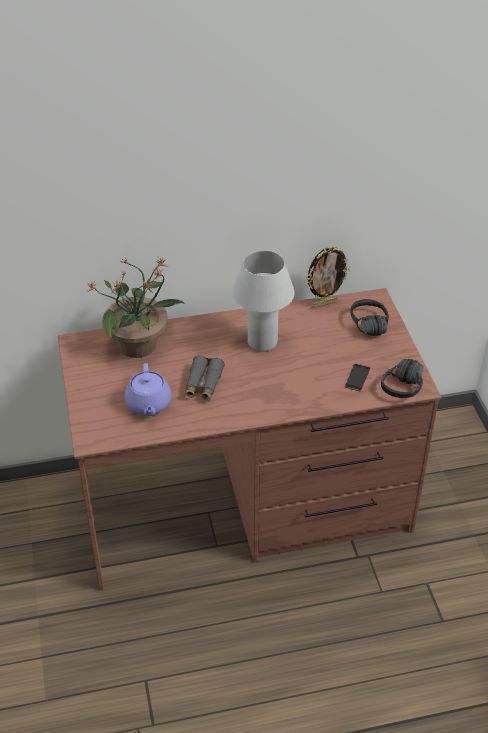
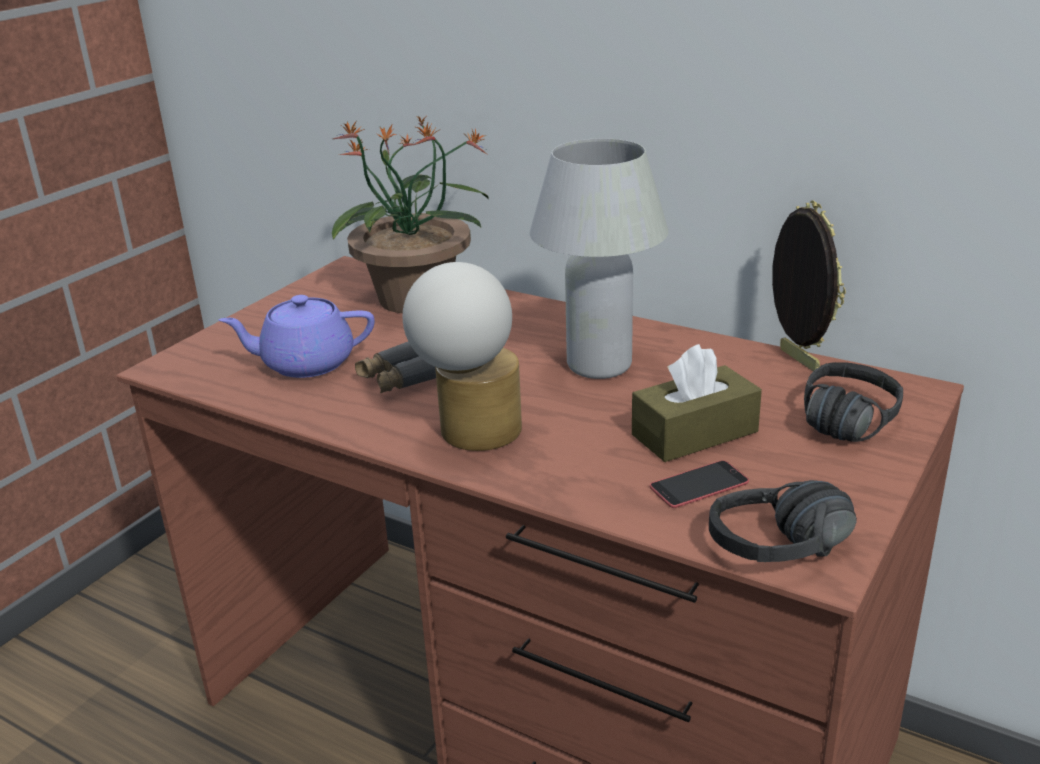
camera: 45 degrees right, 15 degrees down
purple teapot [125,363,172,416] -> purple teapot turned 45 degrees clockwise [219,295,375,378]
picture frame [306,246,350,308] -> picture frame turned 135 degrees counterclockwise [772,200,846,371]
none -> table lamp [403,262,522,451]
none -> brown tissue box [632,344,762,462]

